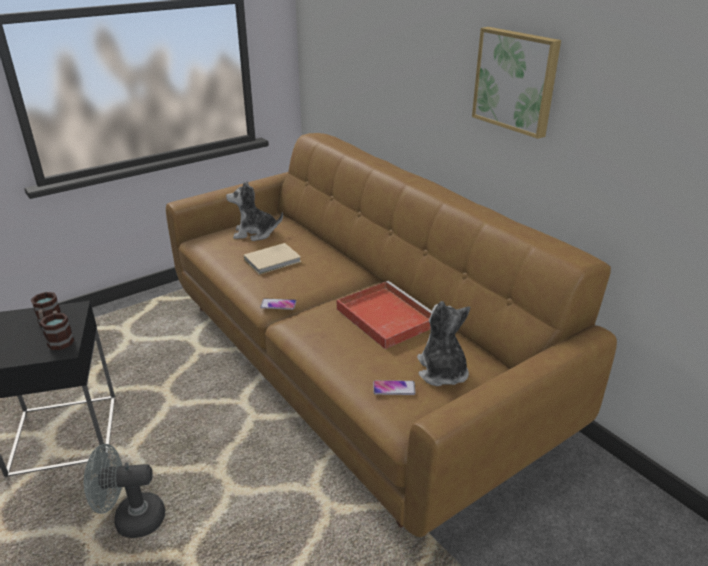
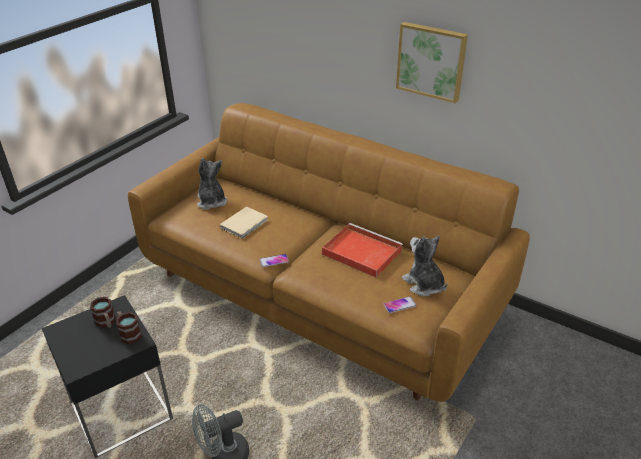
camera: 20 degrees left, 5 degrees up
plush toy [226,181,283,241] -> plush toy turned 90 degrees clockwise [197,158,228,210]

